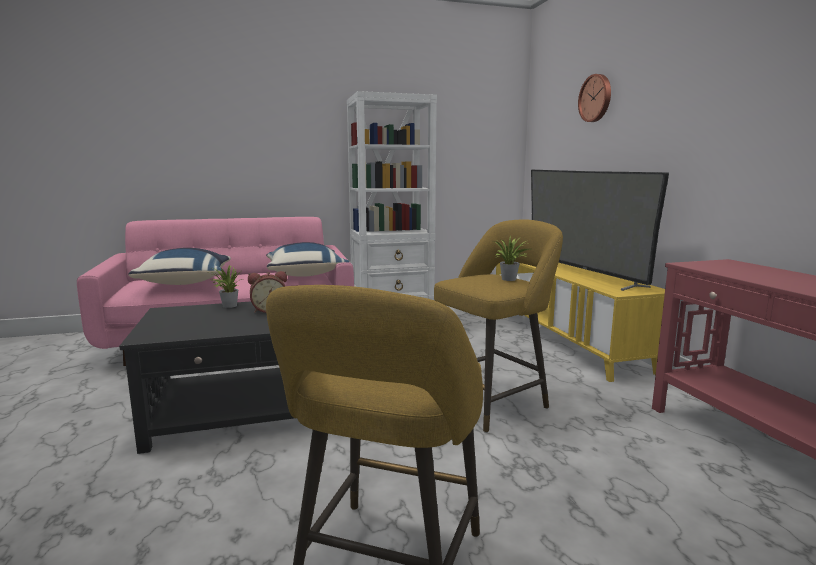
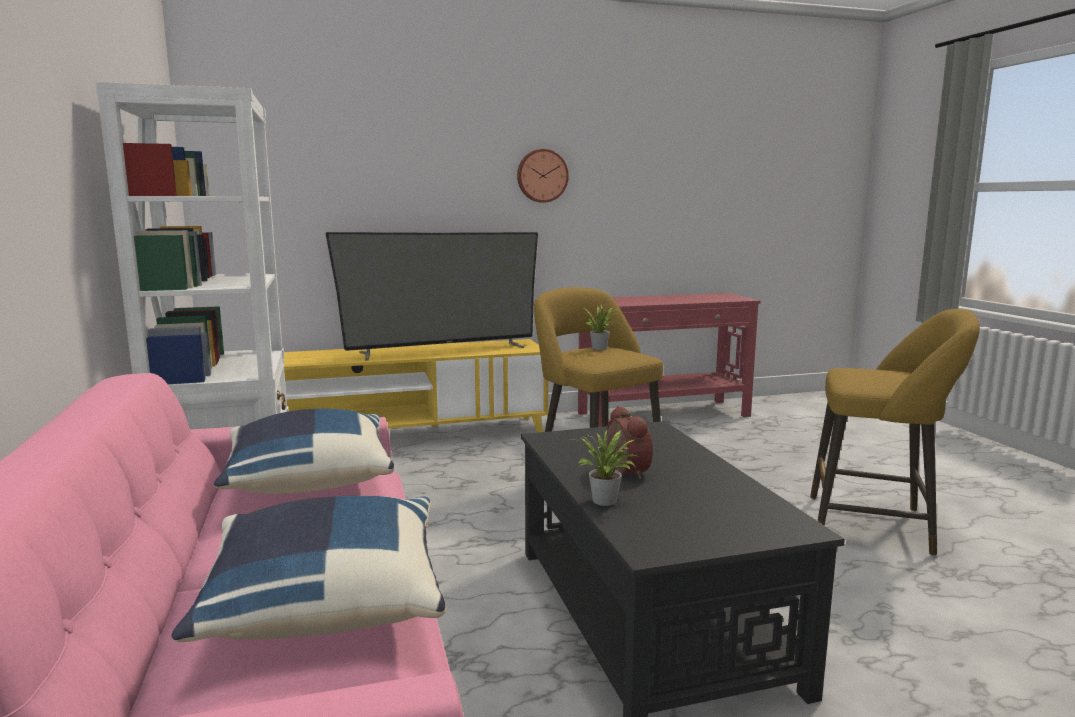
camera: 90 degrees left, 0 degrees up
wall clock [578,74,611,122] -> wall clock moved to [517,149,569,203]

